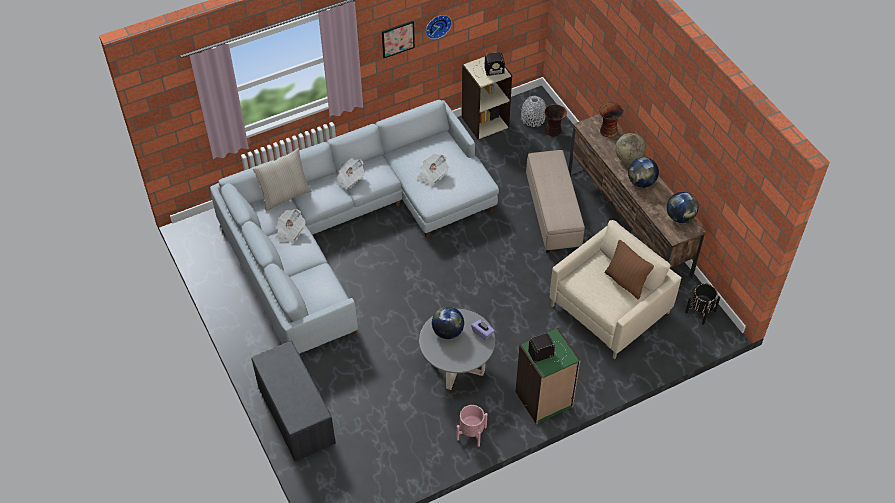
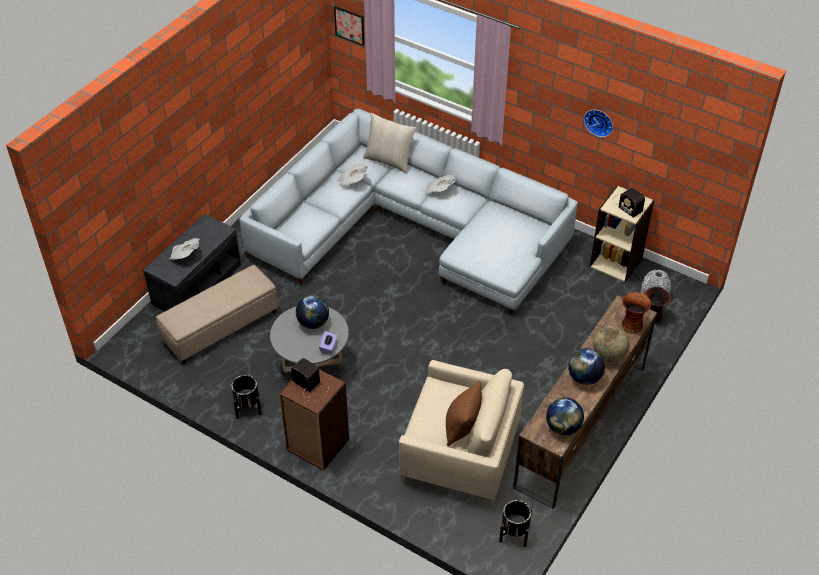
camera: 60 degrees right, 5 degrees down
picture [382,21,415,58] -> picture moved to [334,6,364,46]
newspaper [417,154,448,186] -> newspaper moved to [169,238,199,260]
pink planter [457,405,487,447] -> black planter [231,375,261,419]
green bookcase [516,328,581,424] -> brown bookcase [279,369,349,471]
beige ottoman [526,150,585,253] -> beige ottoman moved to [156,264,278,364]

